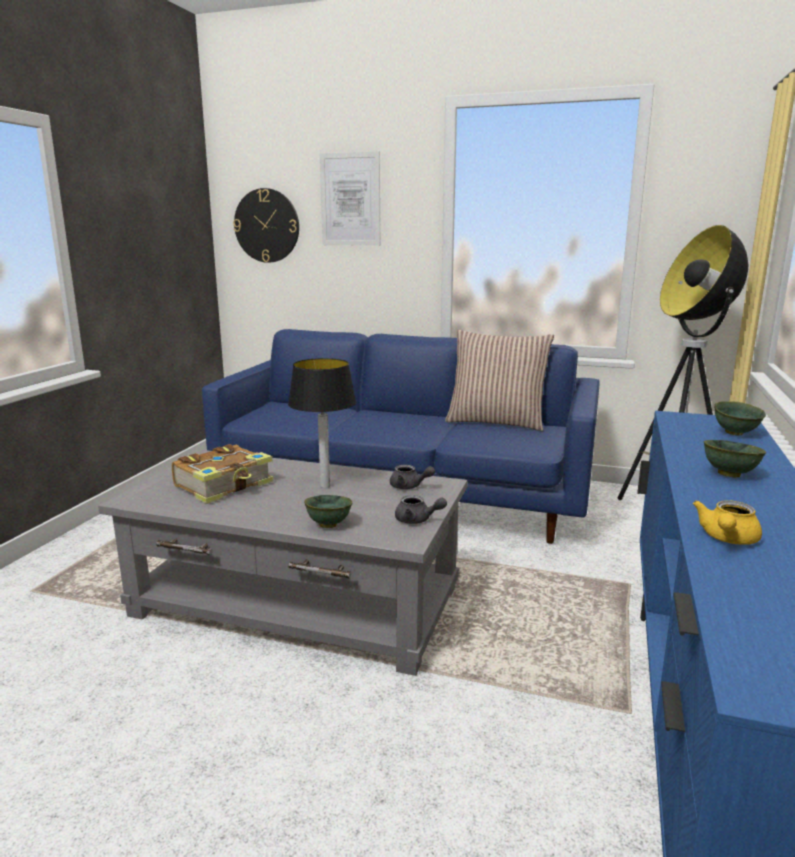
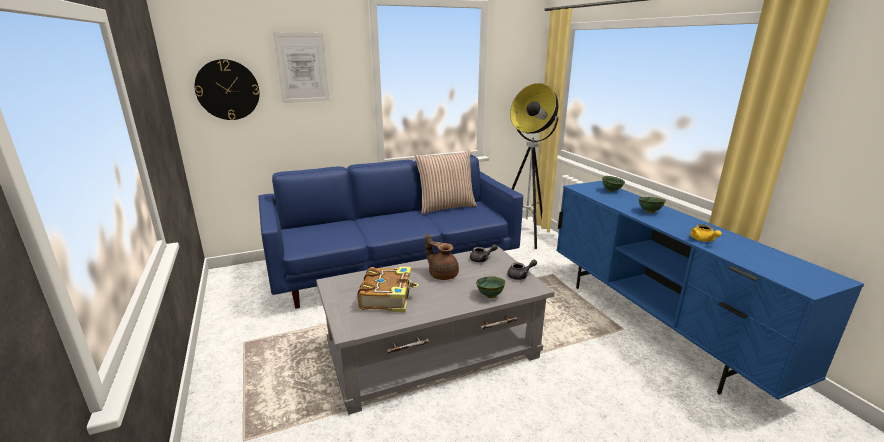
camera: 40 degrees left, 5 degrees up
table lamp [288,358,356,488] -> brown teapot [425,234,459,280]

